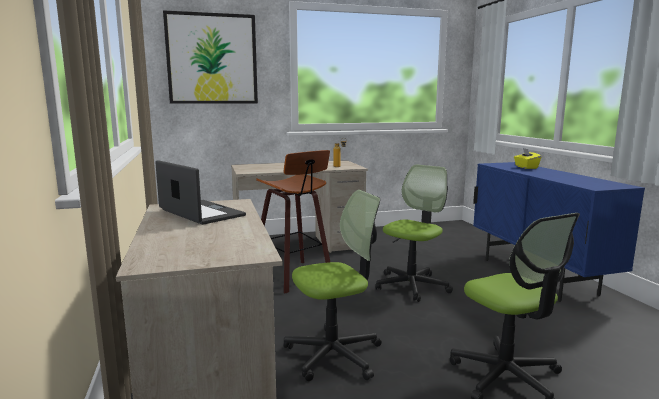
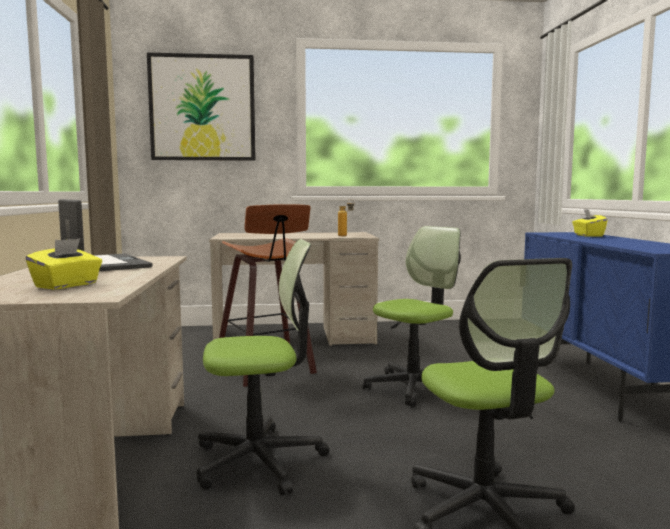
camera: 10 degrees right, 5 degrees down
none -> yellow tissue box [25,238,102,290]

